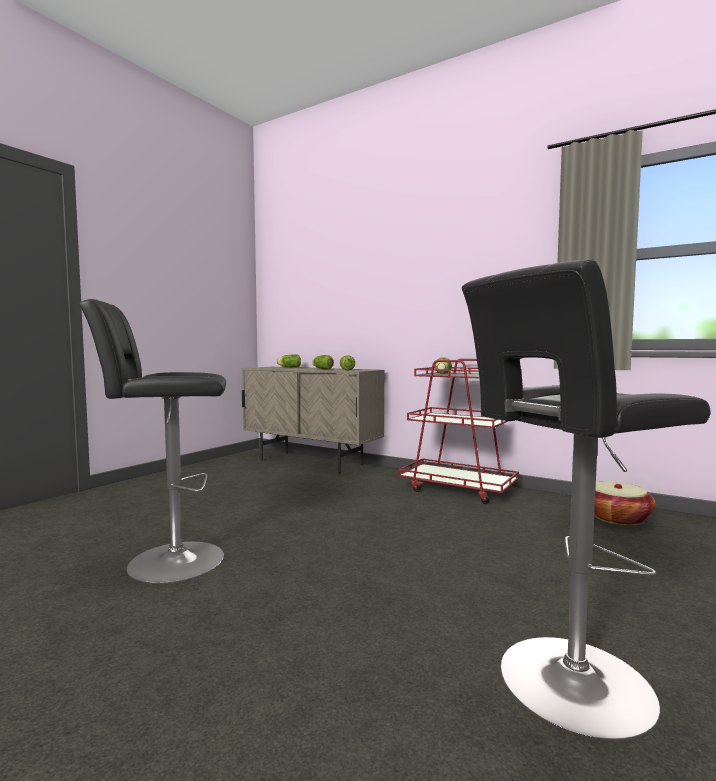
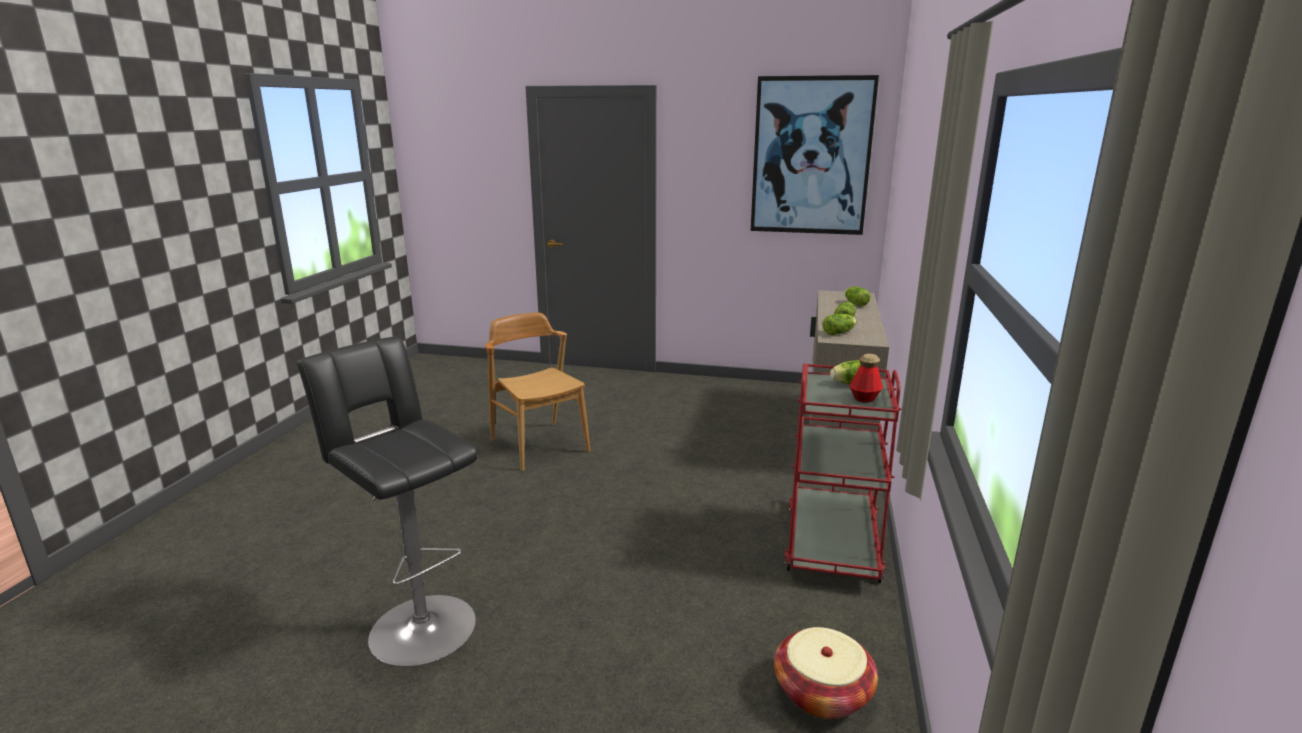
camera: 70 degrees right, 15 degrees up
black stool [79,299,226,584] -> brown chair [485,312,590,471]
none -> picture [751,75,879,235]
none -> bottle [850,354,883,403]

